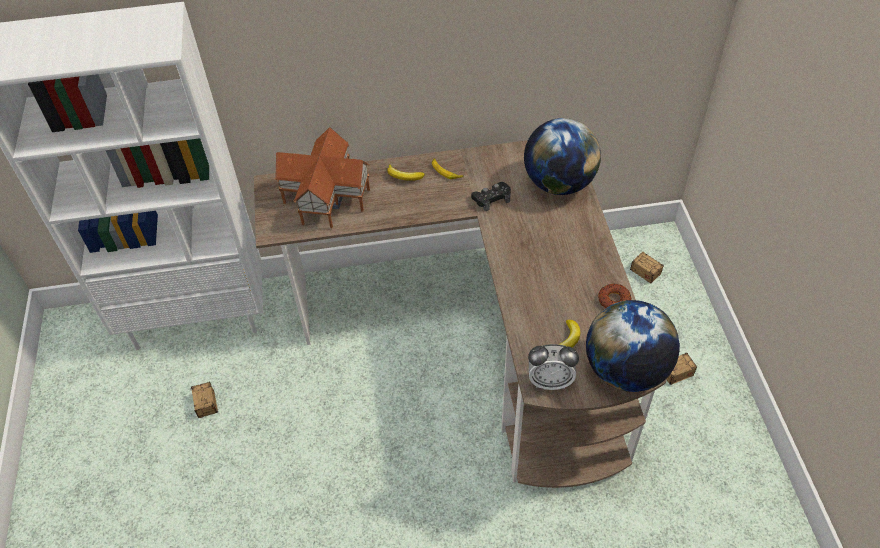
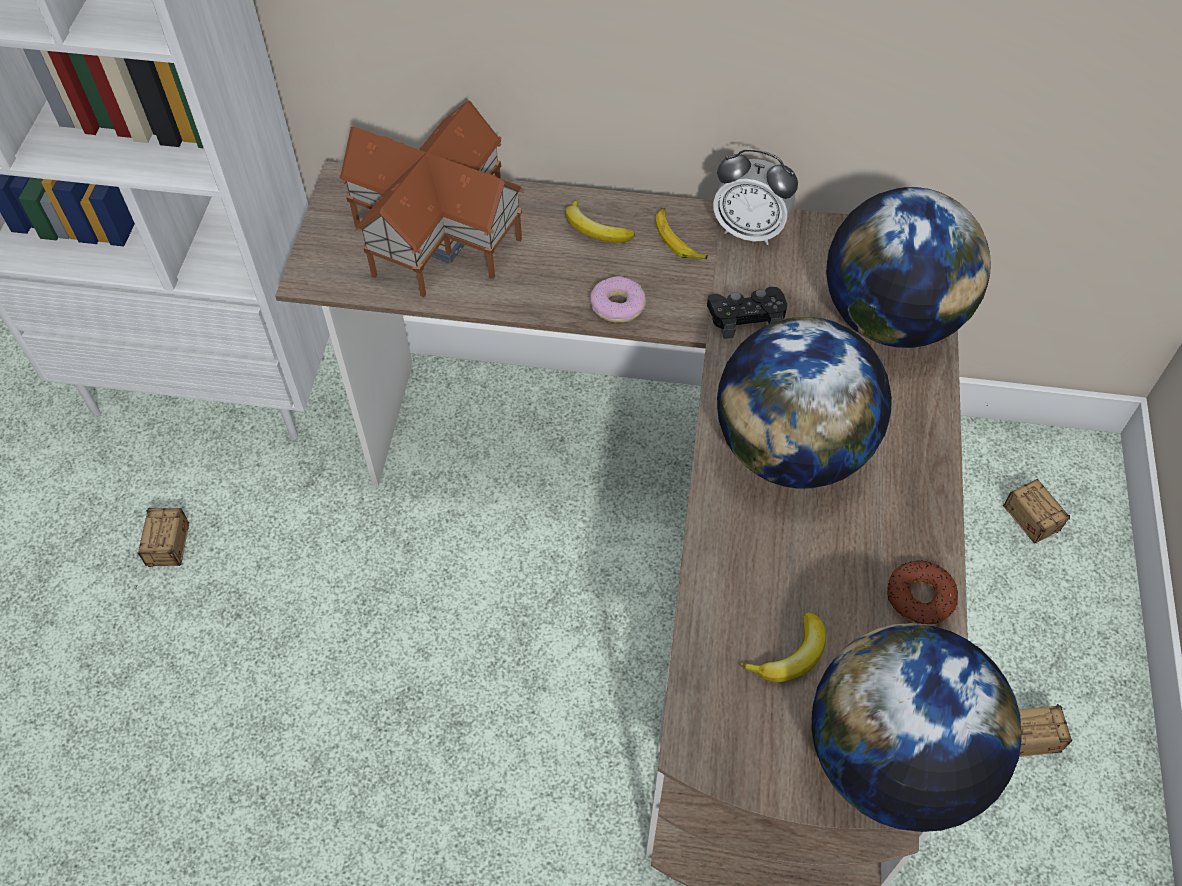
camera: 15 degrees right, 5 degrees up
alarm clock [528,344,579,390] -> alarm clock moved to [713,149,798,245]
none -> donut [590,276,646,323]
none -> globe [717,317,892,489]

